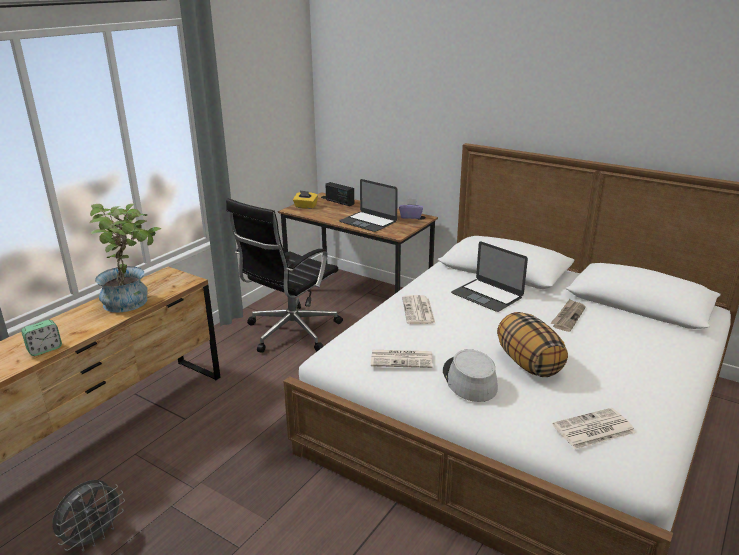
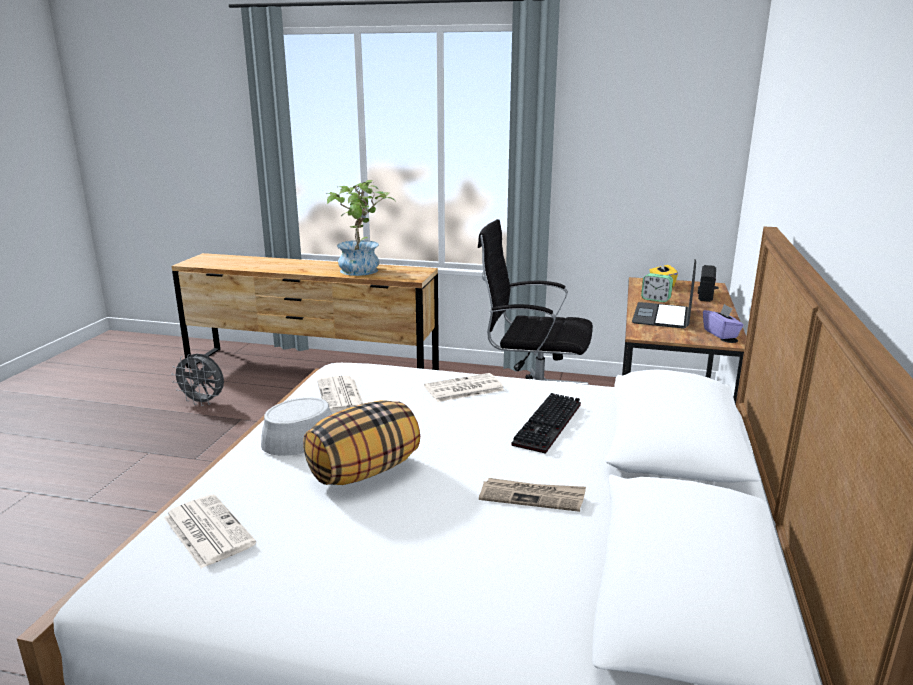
camera: 70 degrees right, 5 degrees down
alarm clock [21,320,62,356] -> alarm clock moved to [641,273,673,302]
laptop [451,241,528,312] -> keyboard [511,393,581,454]

